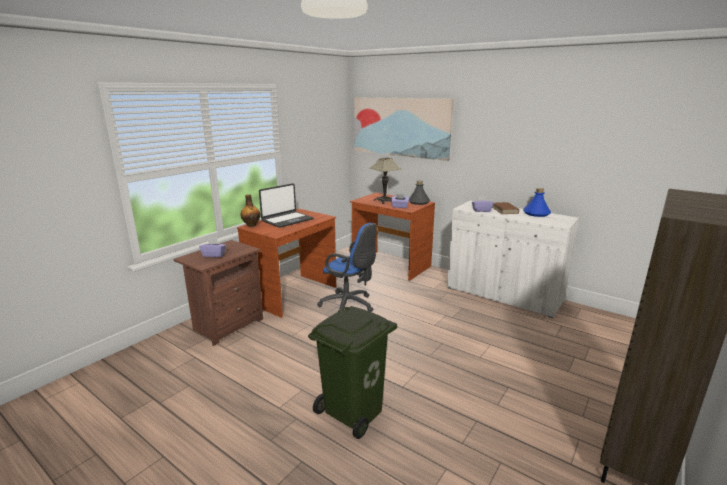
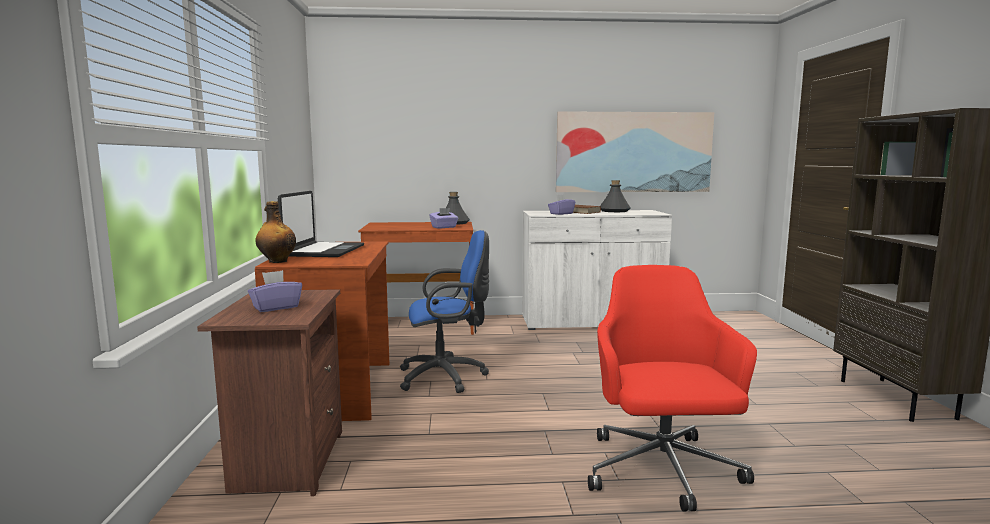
camera: 40 degrees left, 10 degrees down
green trash can [308,306,397,439] -> red office chair [588,265,757,511]
picture [354,97,453,161] -> picture moved to [556,111,714,192]
table lamp [370,158,402,204] -> none
blue bottle [523,188,551,217] -> grey bottle [600,180,631,212]

